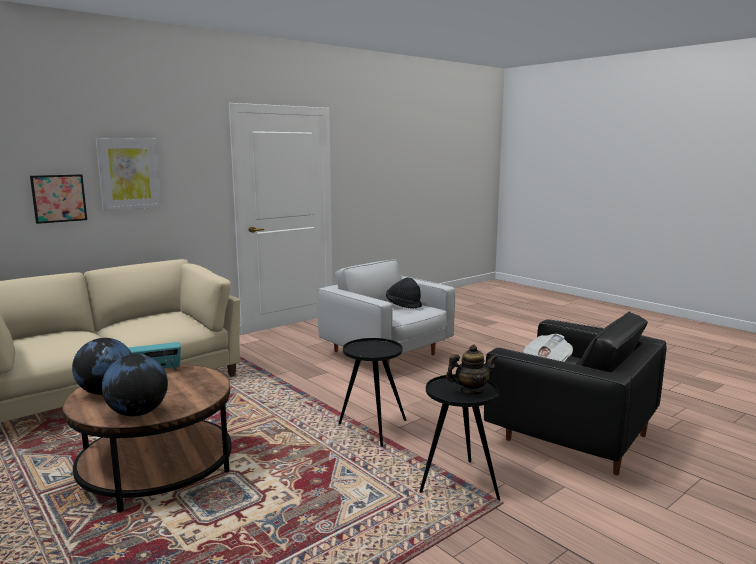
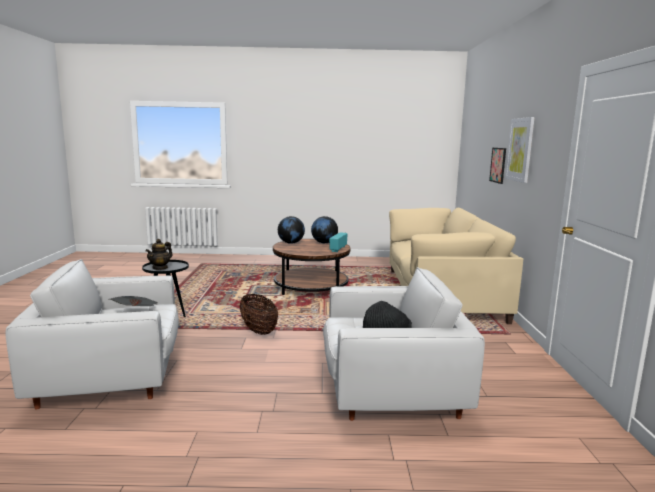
camera: 130 degrees right, 0 degrees up
black side table [339,338,406,447] -> basket [240,294,278,335]
black armchair [484,311,667,475] -> white armchair [6,259,179,410]

